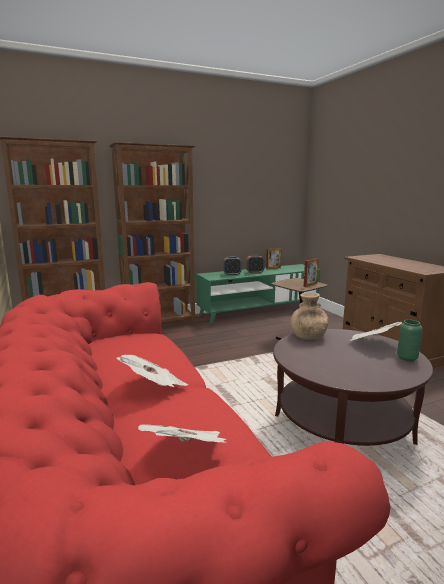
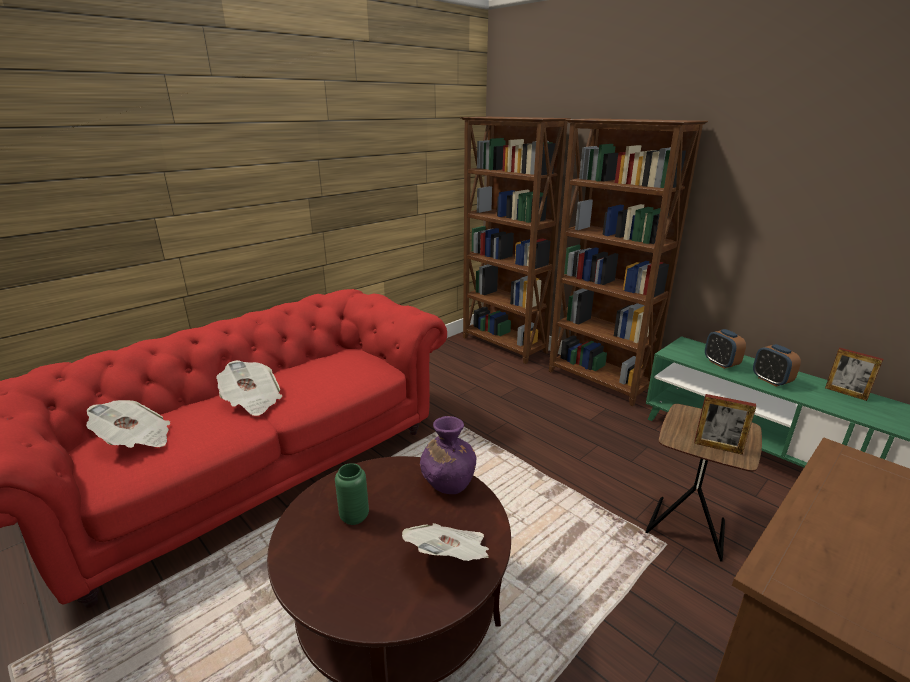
camera: 70 degrees right, 10 degrees up
brown vase [290,293,329,340] -> purple vase [420,416,477,494]
green vase [397,320,422,362] -> green vase moved to [335,463,369,525]

